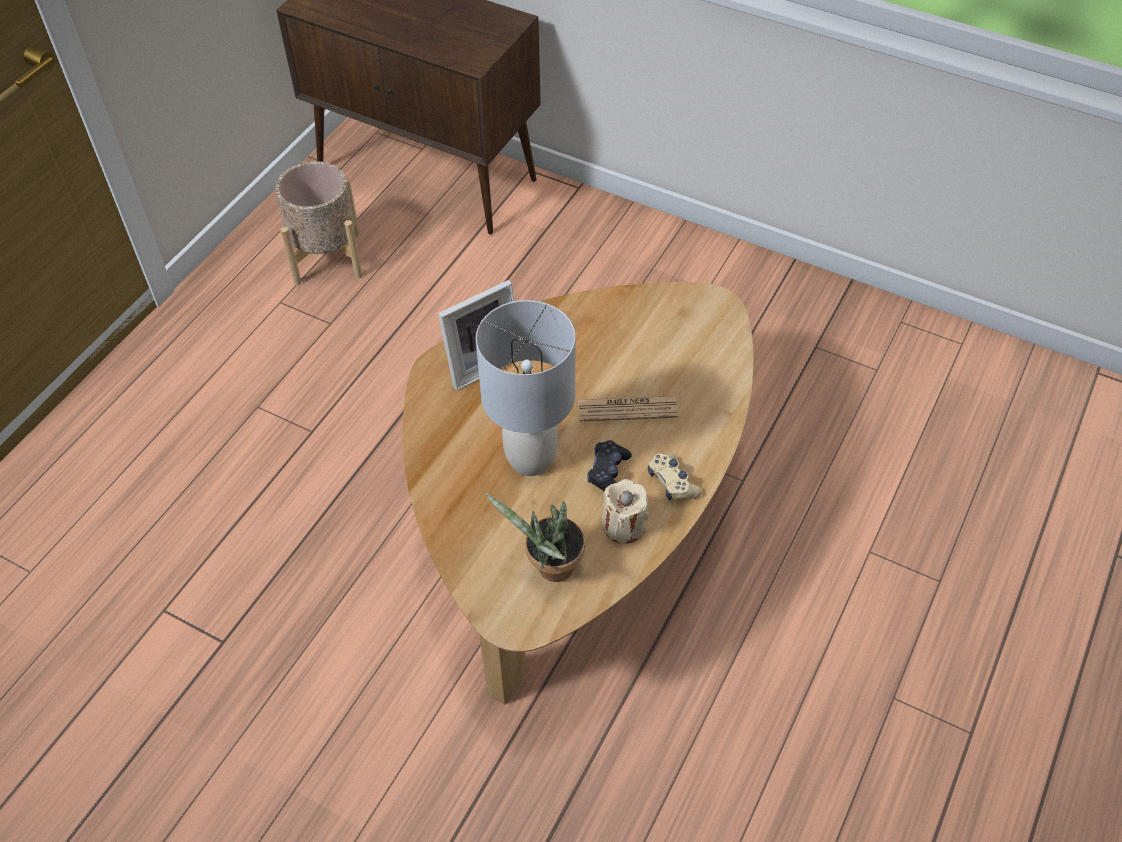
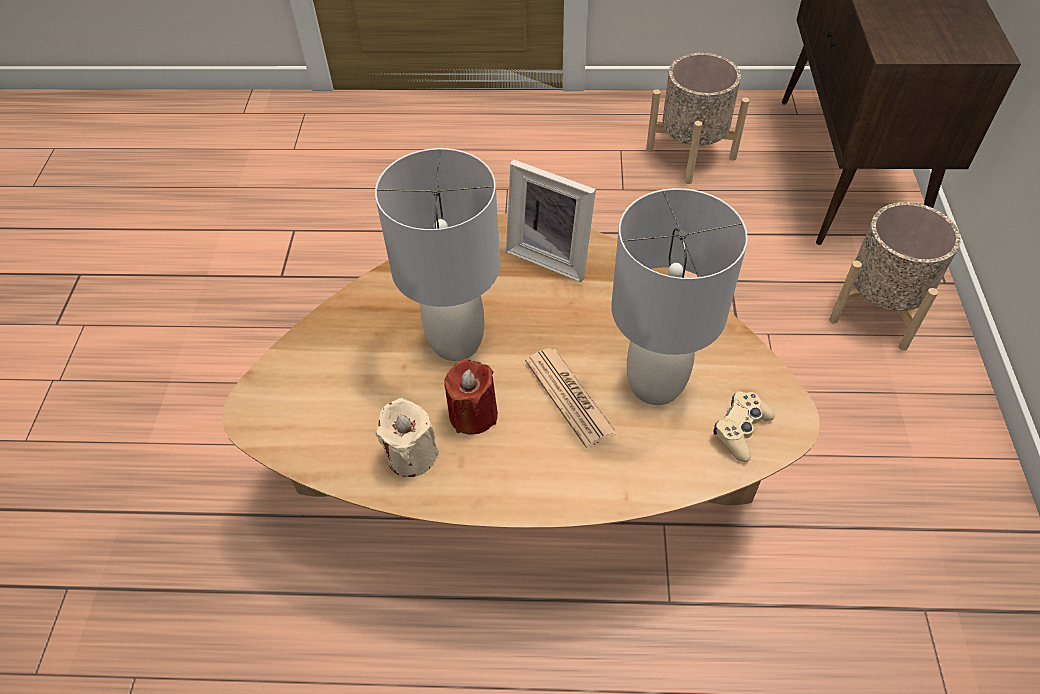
camera: 65 degrees right, 0 degrees up
potted plant [485,493,585,582] -> none
black game controller [587,440,632,492] -> red candle [444,360,498,434]
beige game controller [648,453,702,500] -> beige game controller moved to [714,391,775,462]
none -> grey table lamp [612,188,748,405]
none -> beige planter [829,202,961,351]

